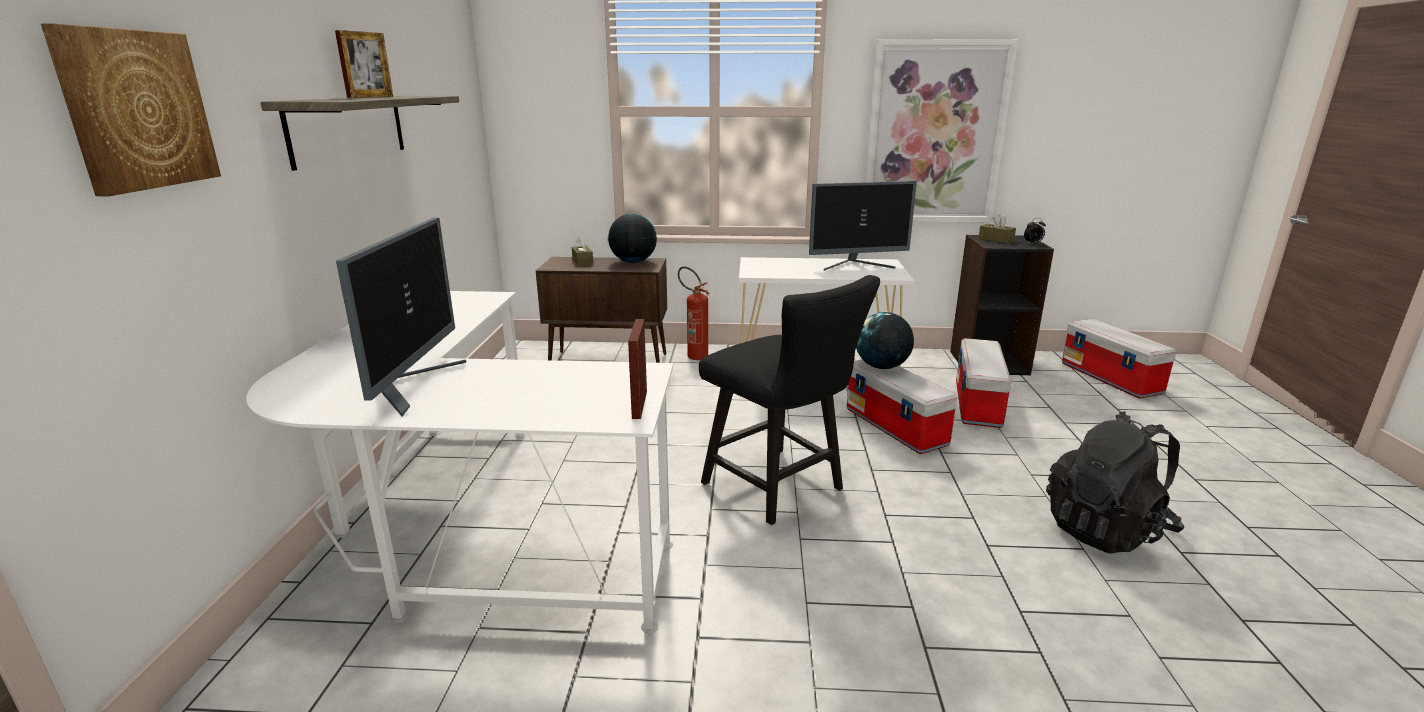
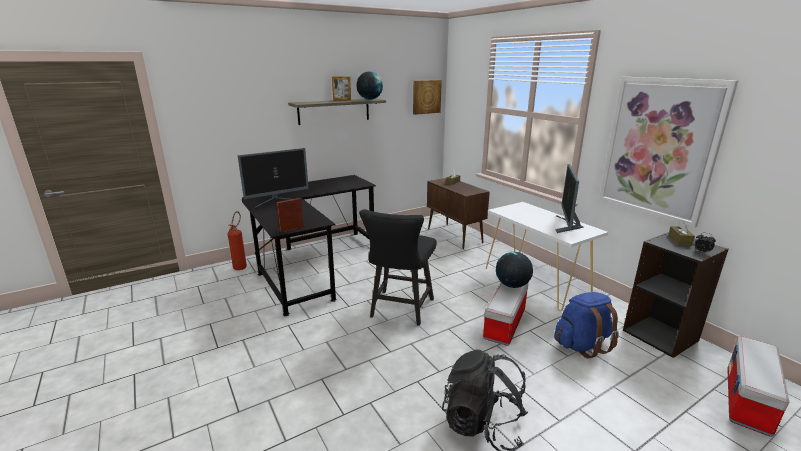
camera: 55 degrees right, 0 degrees up
picture [41,24,221,196] -> picture moved to [413,80,442,115]
white desk [246,291,673,633] -> black desk [242,175,376,316]
globe [608,213,657,263] -> globe moved to [356,71,383,100]
fire extinguisher [678,267,710,360] -> fire extinguisher moved to [227,211,247,270]
monitor [809,181,917,271] -> monitor turned 60 degrees clockwise [555,164,584,233]
storage box [956,338,1012,428] -> blue backpack [554,292,619,359]

